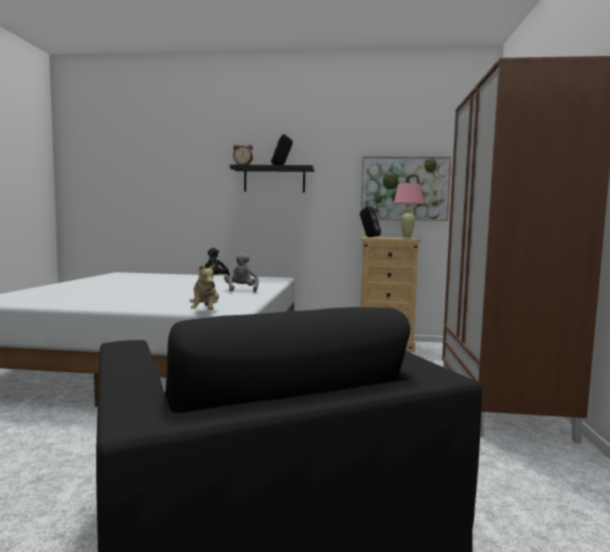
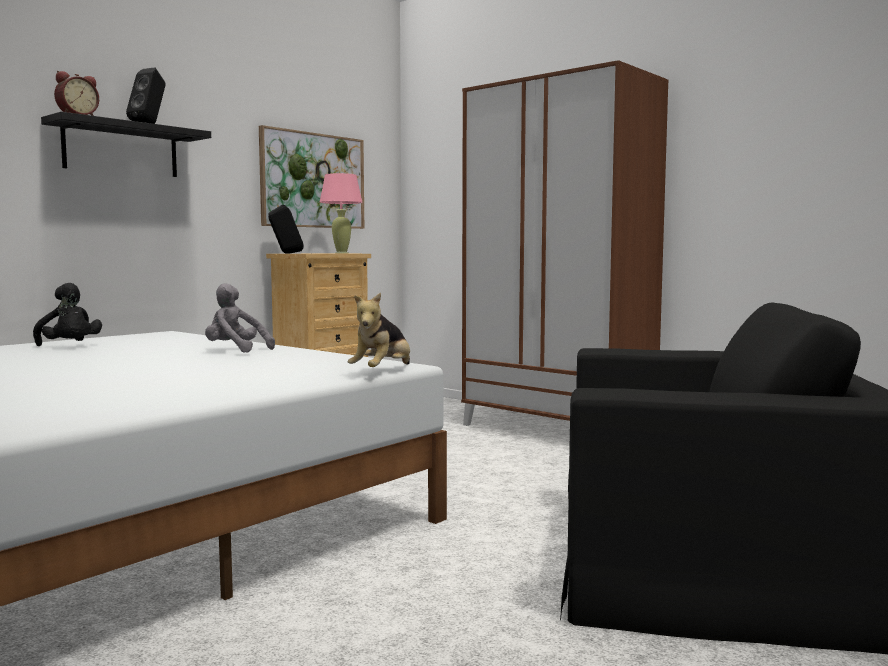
camera: 55 degrees left, 0 degrees up
plush toy [189,263,219,310] -> plush toy turned 90 degrees clockwise [348,293,410,367]

